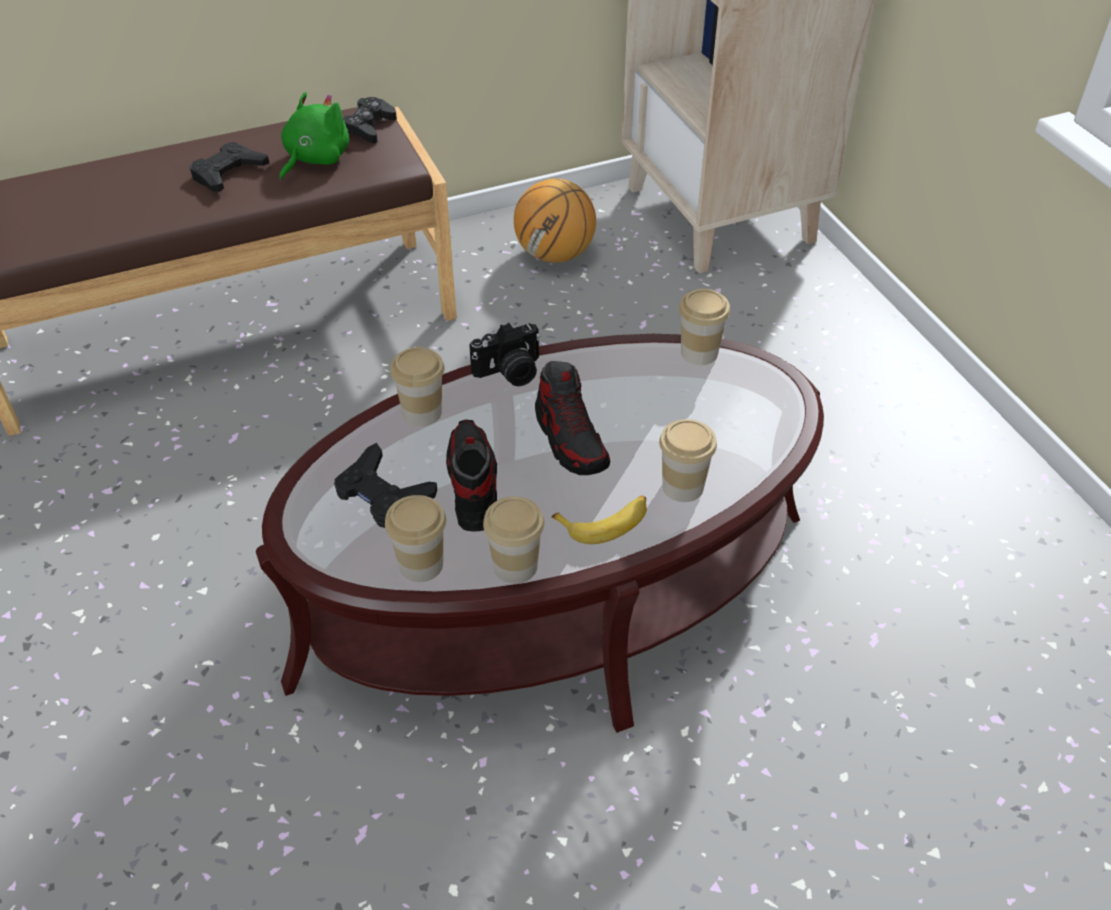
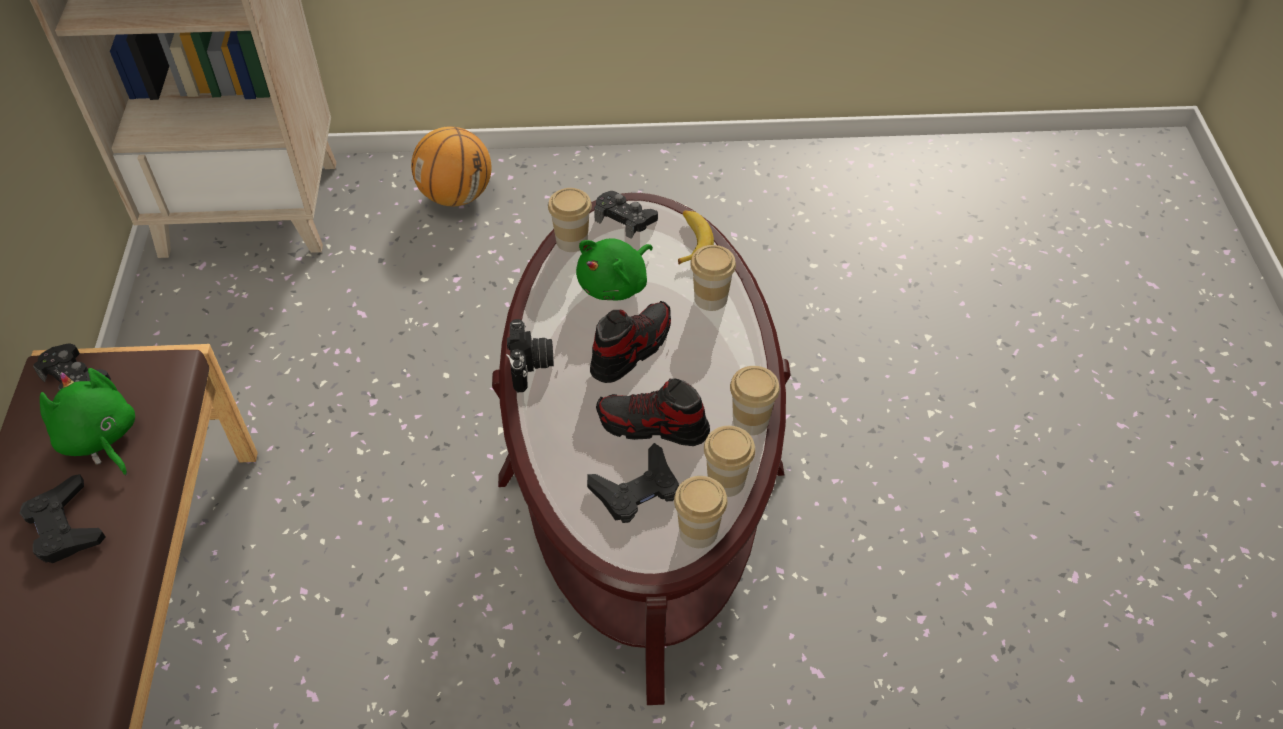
camera: 70 degrees left, 5 degrees up
cup [390,347,444,427] -> cup moved to [674,476,727,548]
basketball [514,179,596,263] -> basketball moved to [411,126,492,207]
shoe [535,361,610,475] -> shoe turned 45 degrees counterclockwise [590,301,671,383]
banana [551,495,647,544] -> banana moved to [678,210,714,265]
none -> green plush toy [576,238,653,300]
none -> black game controller [594,191,658,239]

